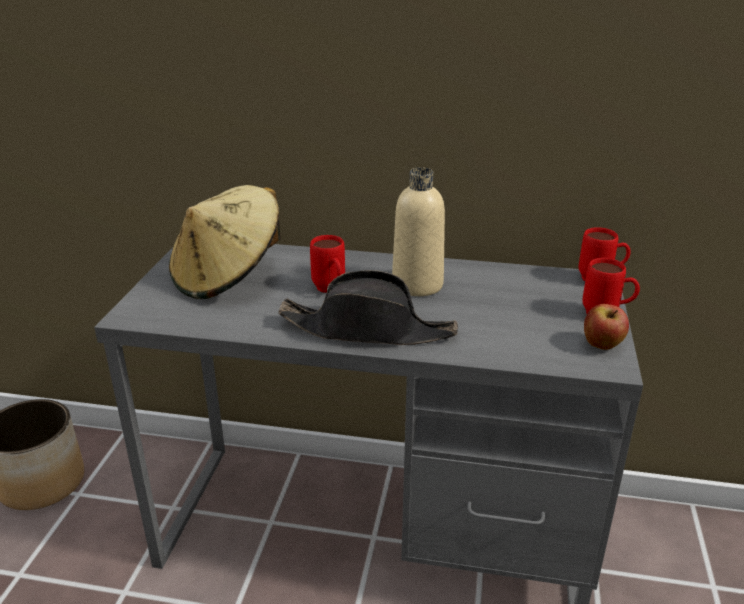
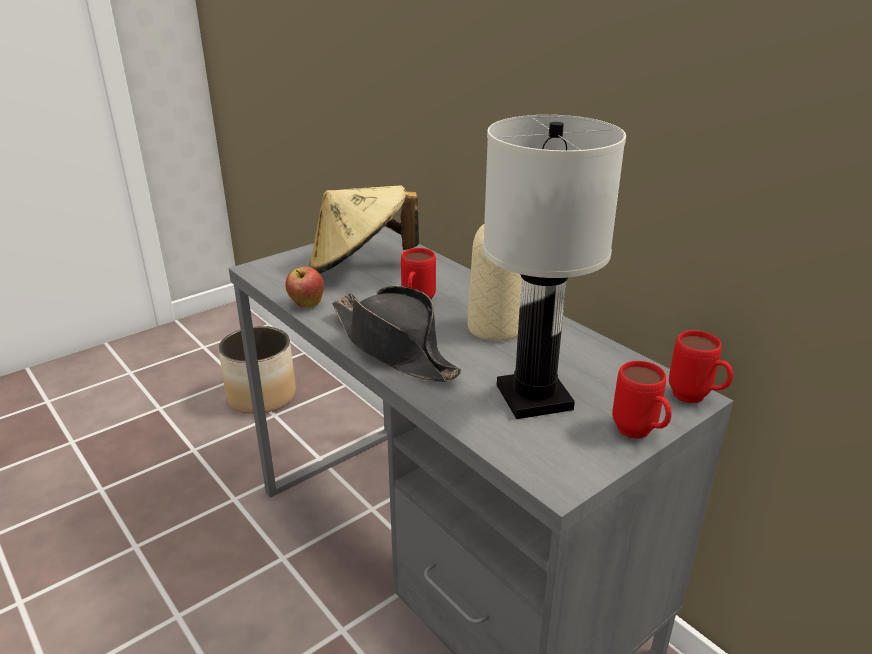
camera: 40 degrees right, 0 degrees up
apple [584,304,629,350] -> apple moved to [285,266,324,308]
none -> white table lamp [483,115,626,419]

